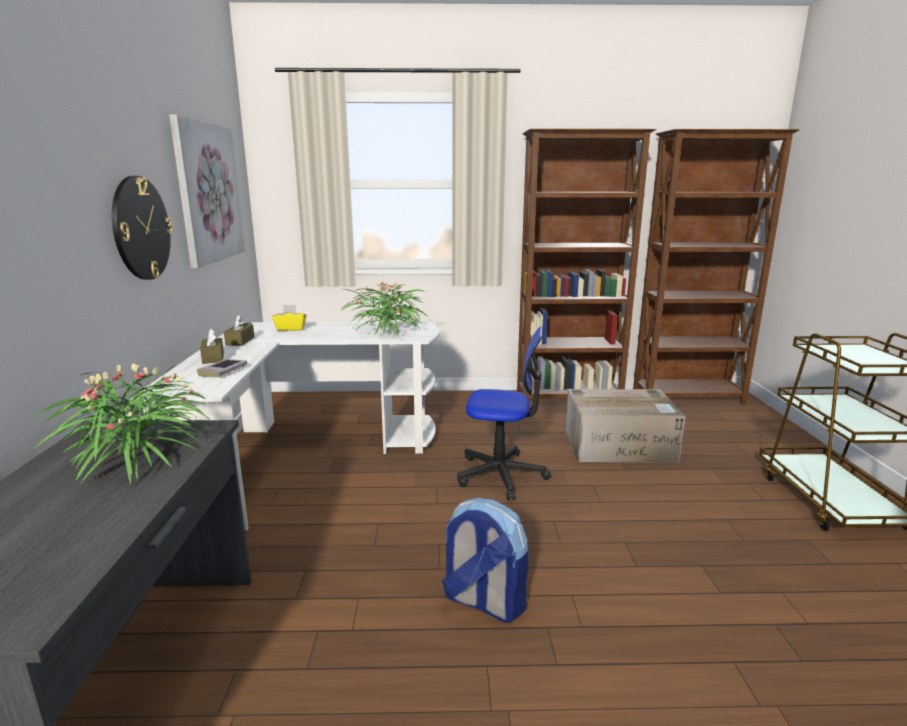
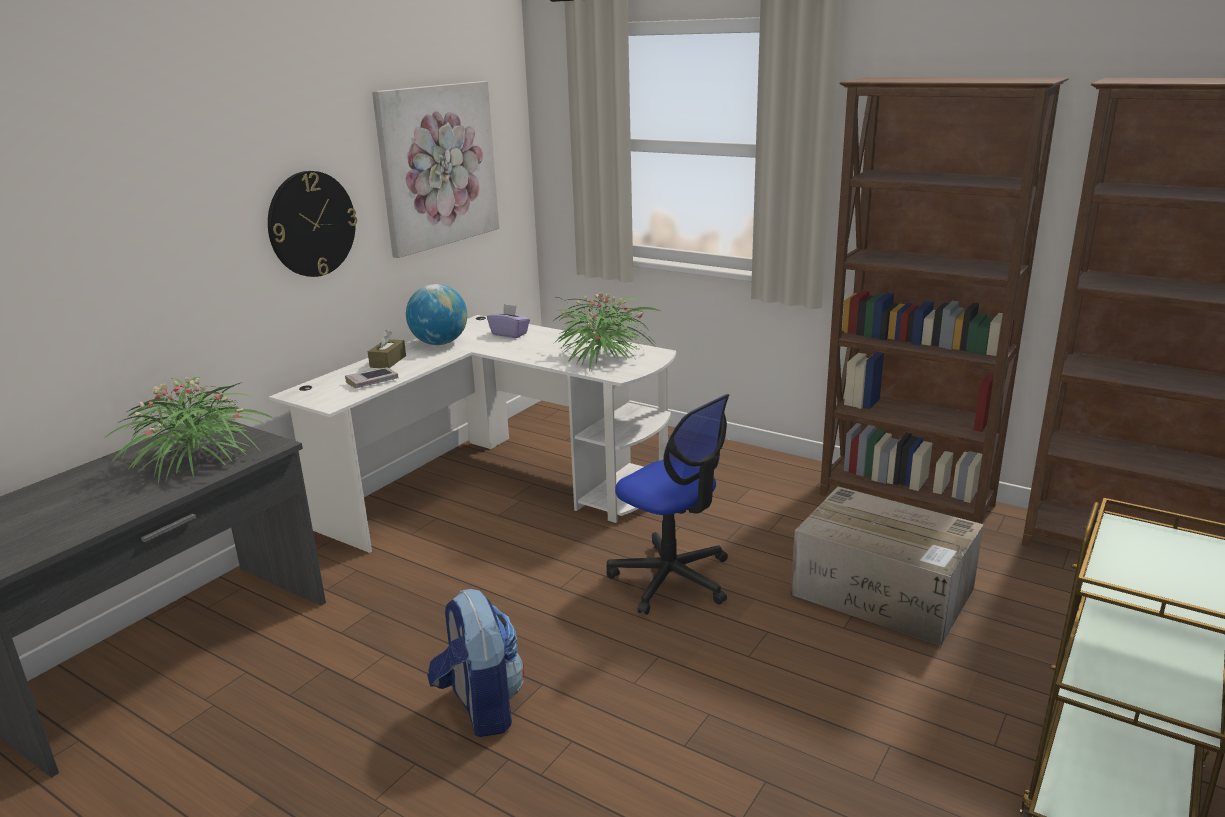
camera: 35 degrees right, 5 degrees up
brown tissue box [224,315,254,346] -> globe [406,284,467,345]
yellow tissue box [272,305,307,331] -> purple tissue box [487,304,530,338]

